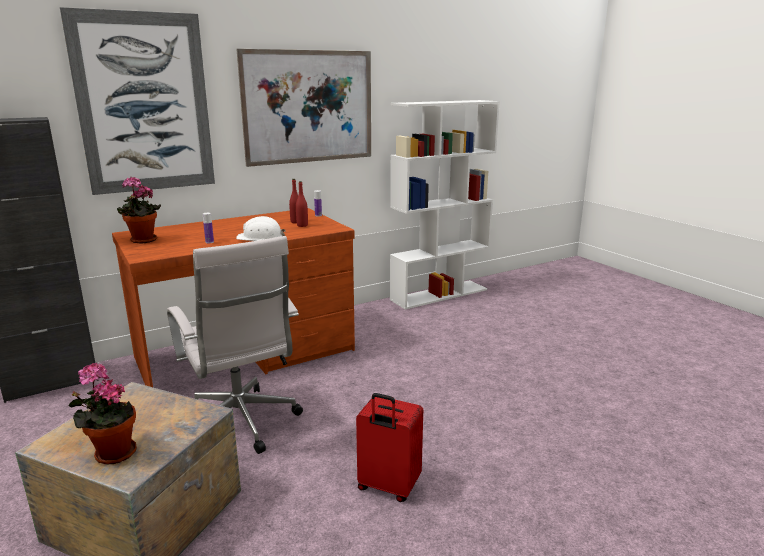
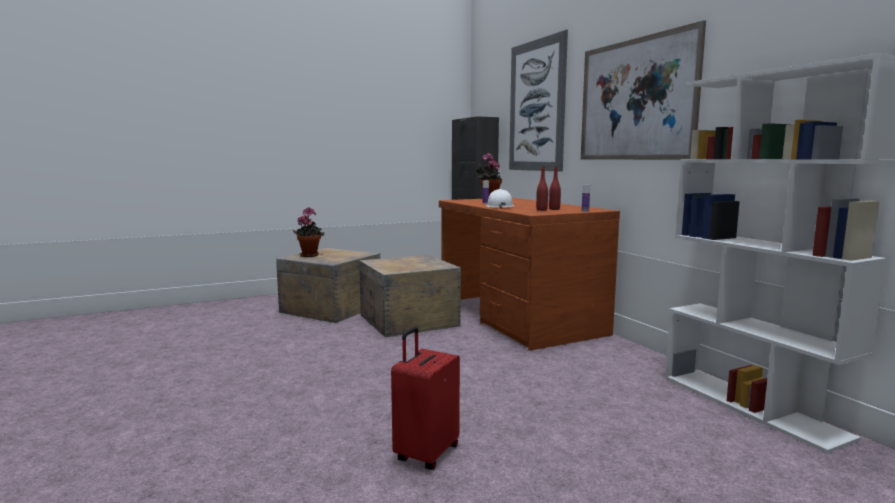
camera: 95 degrees right, 10 degrees down
white office chair [167,236,303,454] -> crate [359,255,461,337]
red suitcase [356,393,423,502] -> red suitcase moved to [391,327,460,470]

